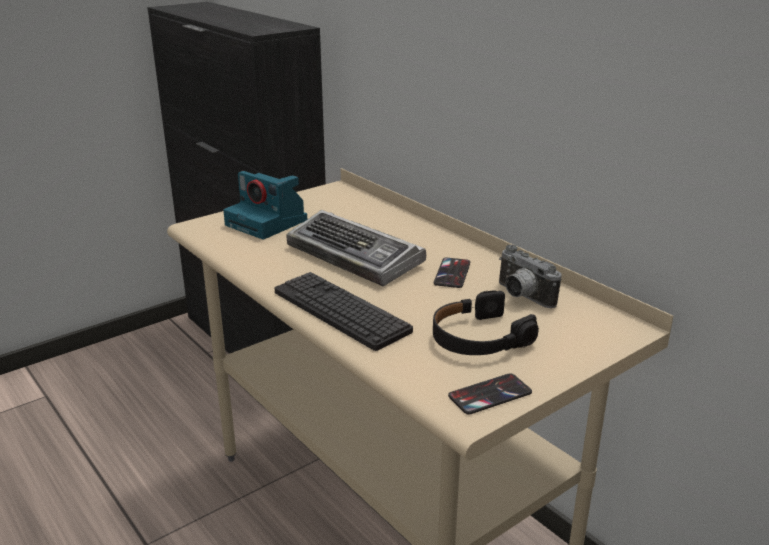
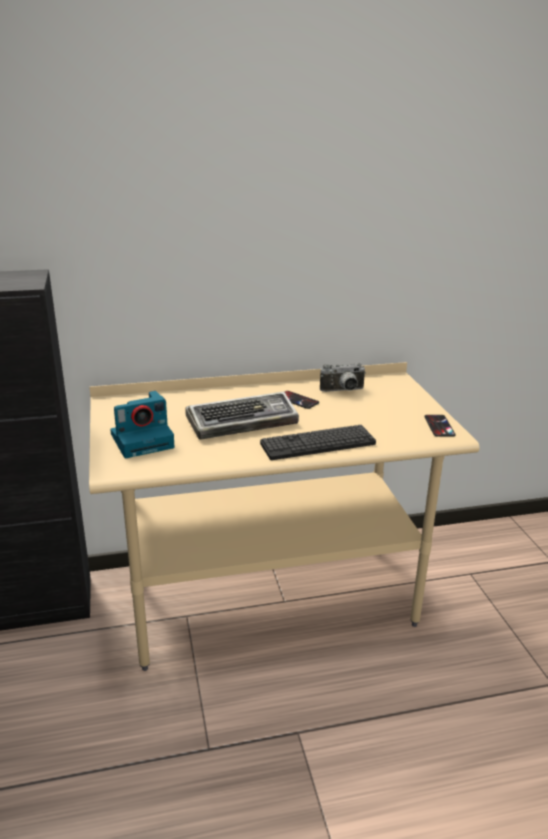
camera: 65 degrees left, 0 degrees up
black headphones [433,290,539,355] -> none

